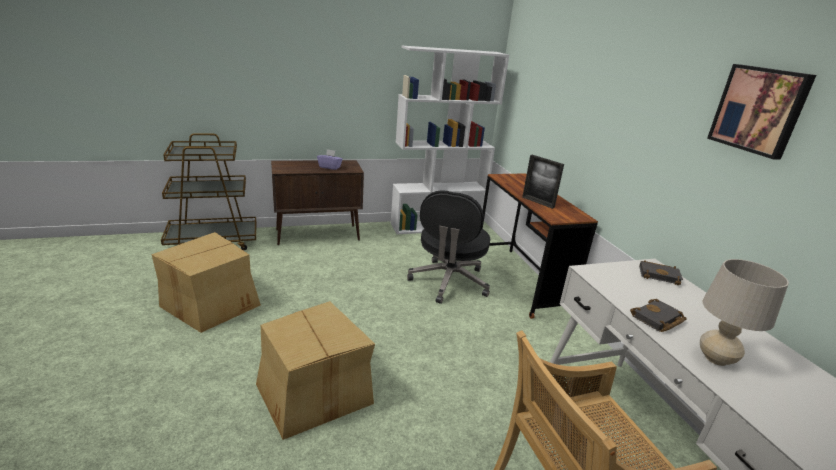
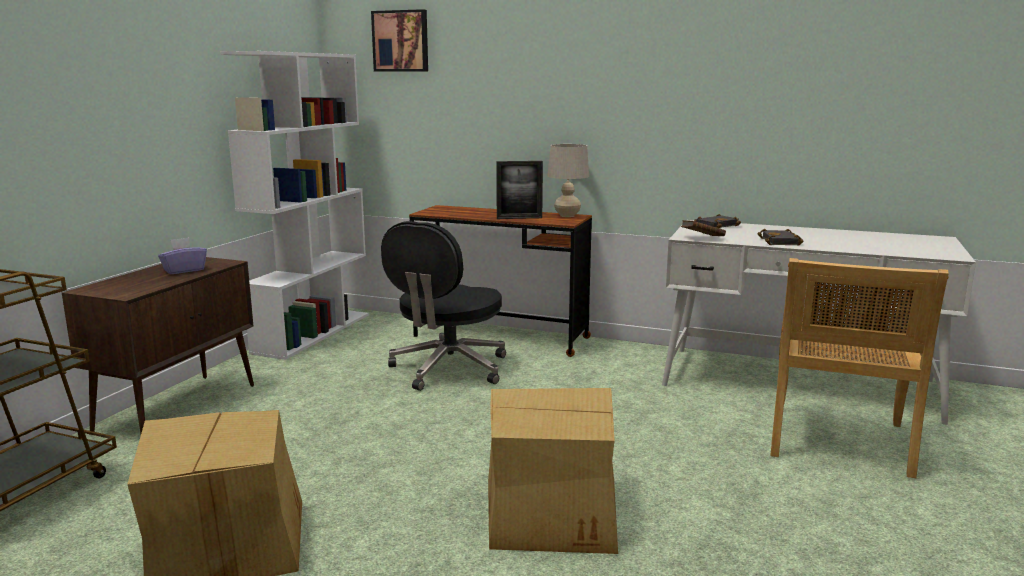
camera: 50 degrees left, 10 degrees down
black office chair [407,190,490,304] -> black office chair turned 60 degrees clockwise [381,221,506,391]
beige table lamp [700,259,789,366] -> beige table lamp moved to [547,144,589,217]
picture [707,64,816,159] -> picture moved to [371,9,428,71]
none -> brown book [681,220,726,236]

